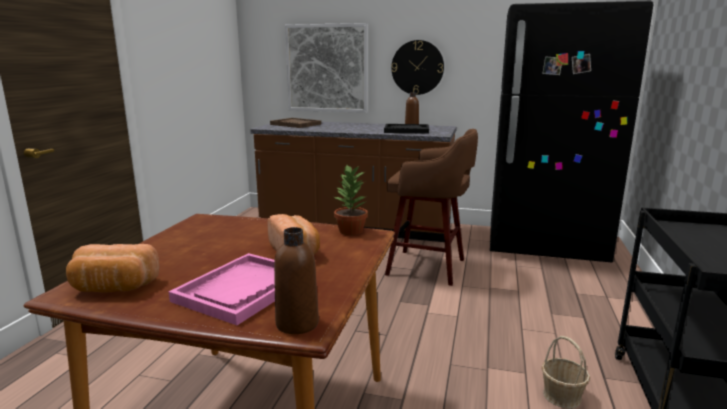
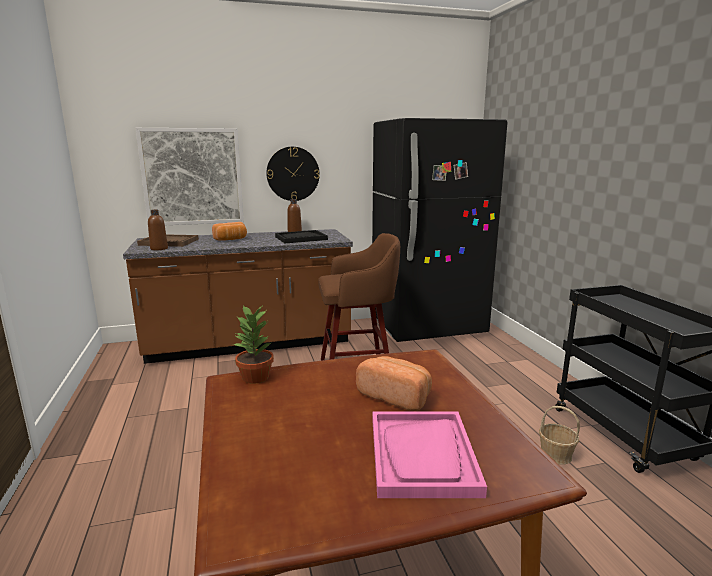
camera: 30 degrees left, 0 degrees up
bread [66,244,159,293] -> bread moved to [212,222,247,241]
brown bottle [274,227,319,334] -> brown bottle moved to [148,210,168,251]
potted plant [334,165,368,235] -> potted plant moved to [233,305,274,384]

